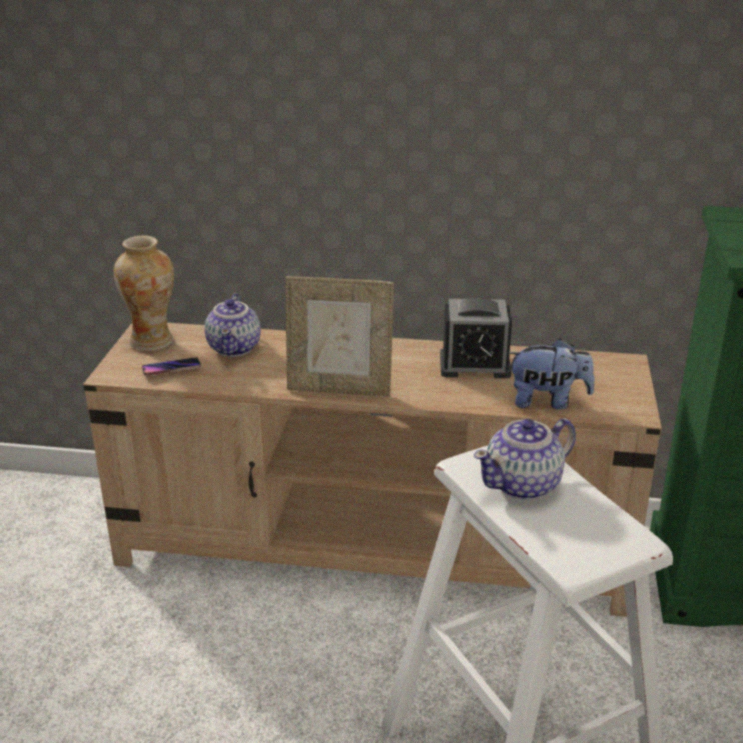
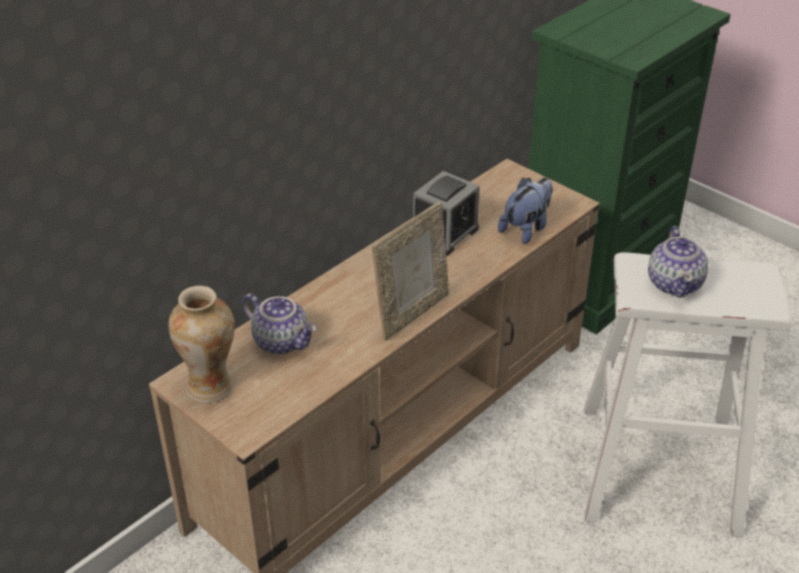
camera: 55 degrees left, 10 degrees up
phone [142,357,201,376] -> none

